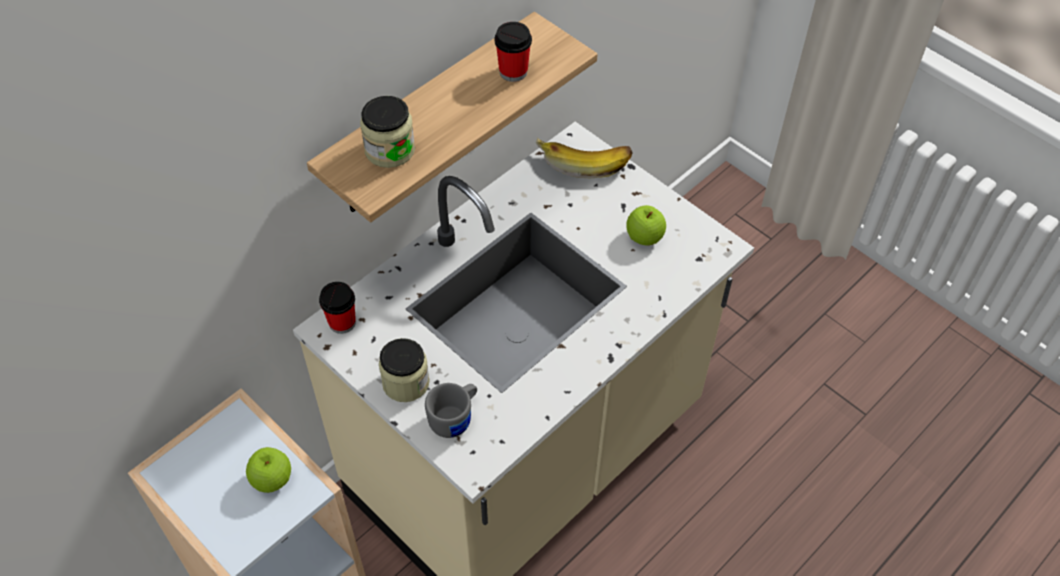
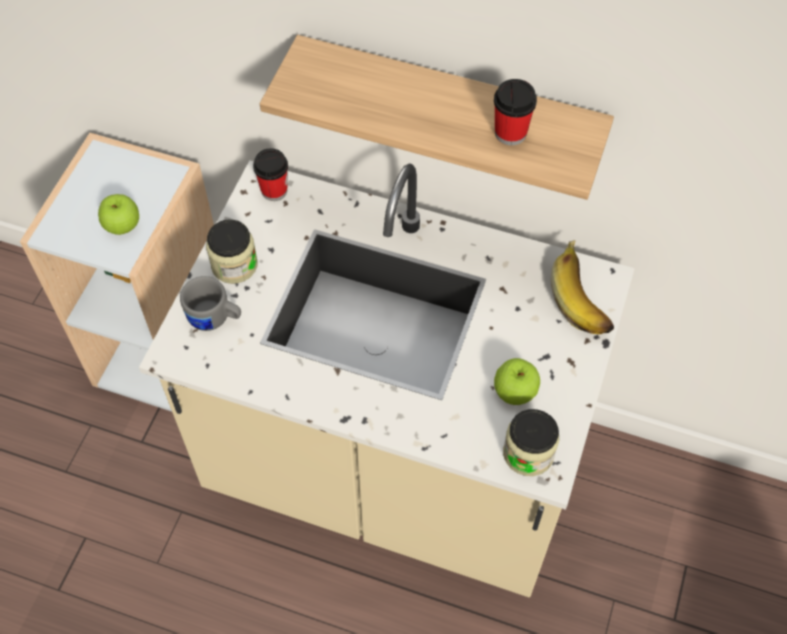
camera: 65 degrees right, 5 degrees up
jar [360,96,415,168] -> jar moved to [503,409,559,476]

